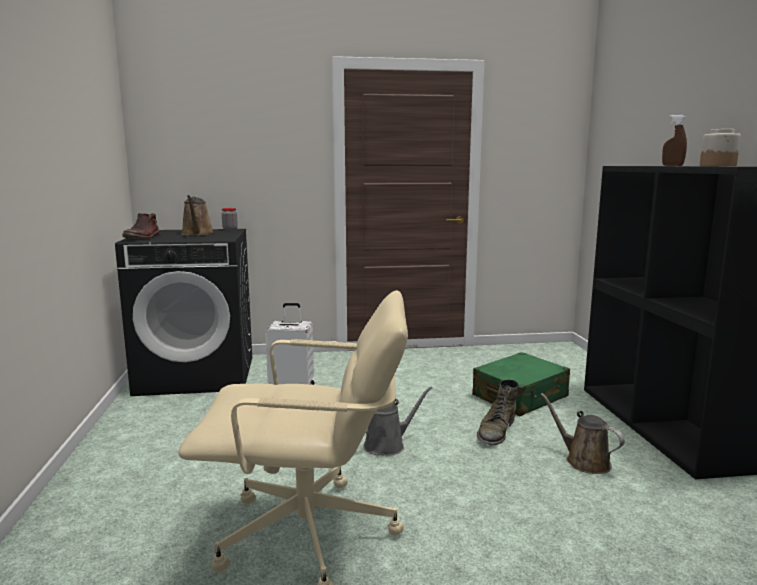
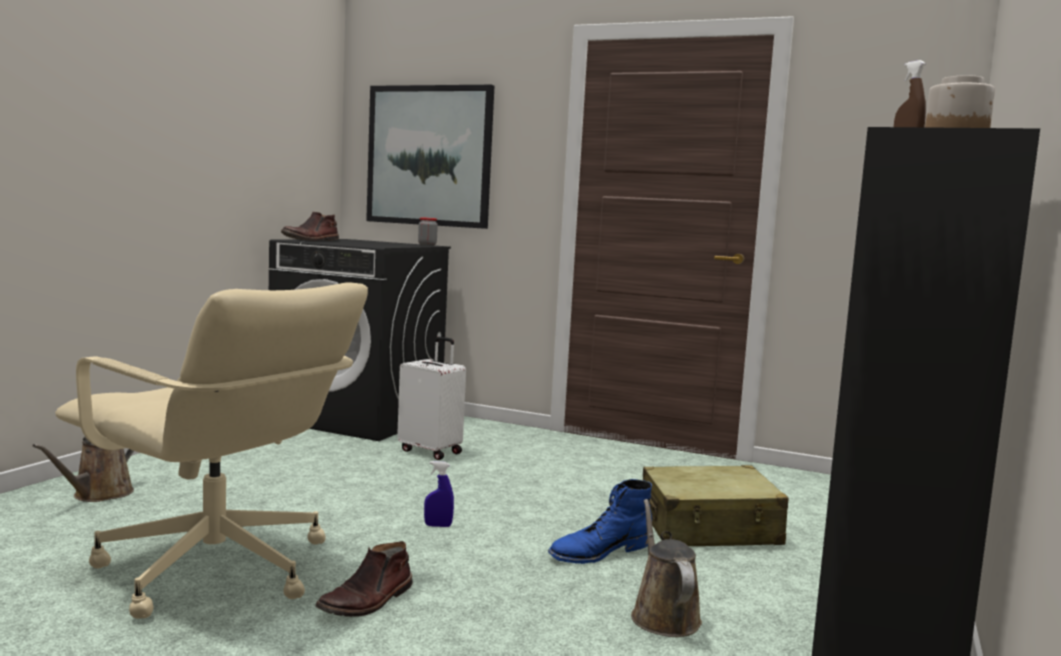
camera: 30 degrees right, 5 degrees down
brown watering can [181,195,214,236] -> brown watering can moved to [32,437,134,502]
grey watering can [364,387,432,456] -> blue spray bottle [424,461,454,527]
green suitcase [472,352,570,416] -> beige suitcase [643,465,789,546]
green boot [477,379,519,446] -> blue boot [548,479,652,564]
none -> brown boot [316,541,413,617]
none -> picture [366,85,494,229]

